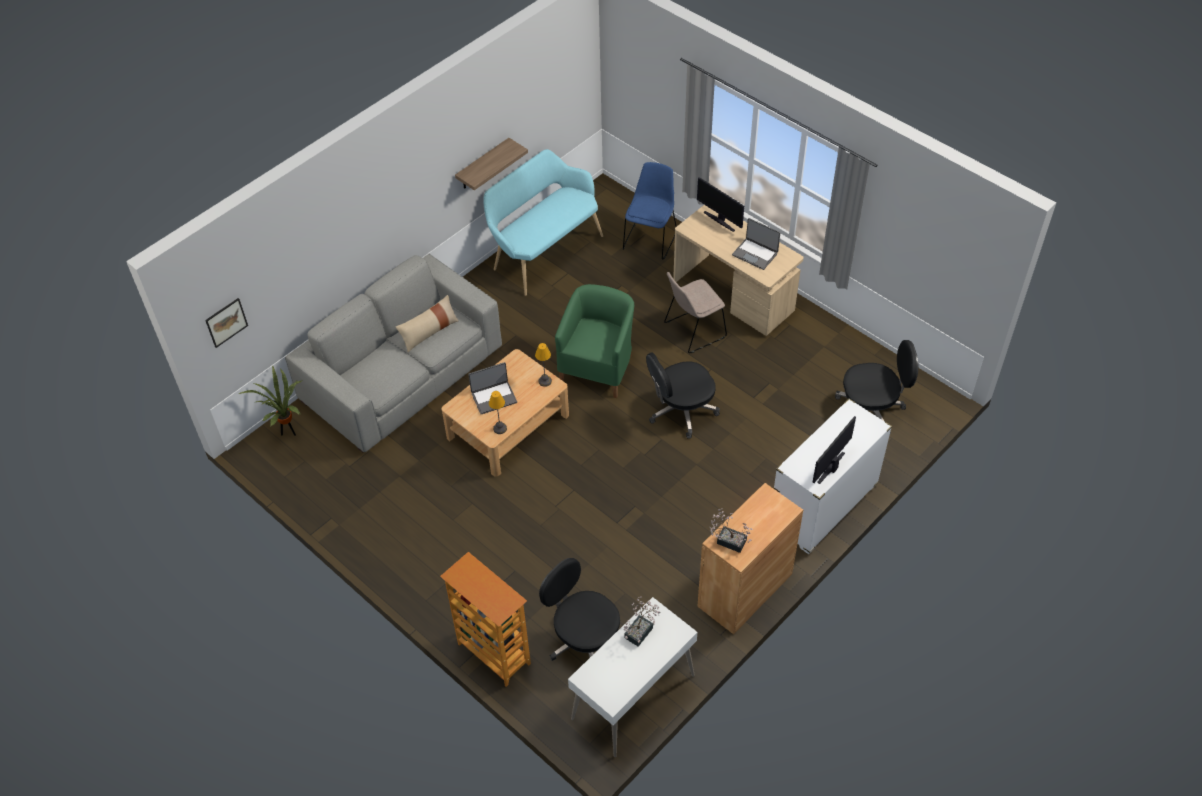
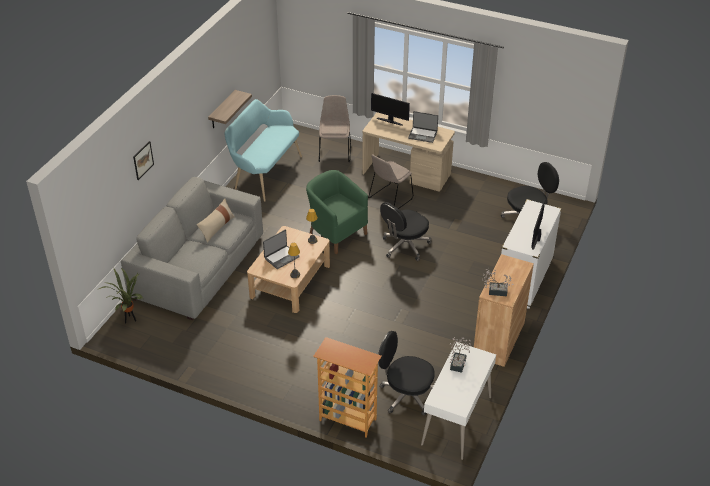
camera: 20 degrees left, 10 degrees down
picture [205,298,248,348] -> picture moved to [133,141,154,180]
green armchair [555,284,634,398] -> green armchair turned 45 degrees counterclockwise [306,170,368,254]
blue chair [623,162,677,260] -> beige chair [319,95,351,162]

